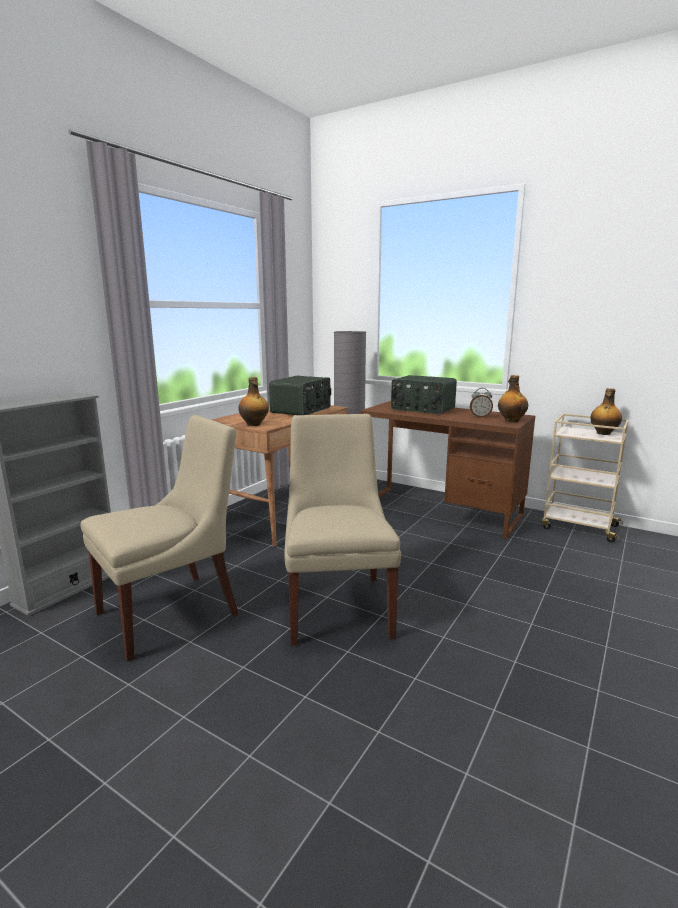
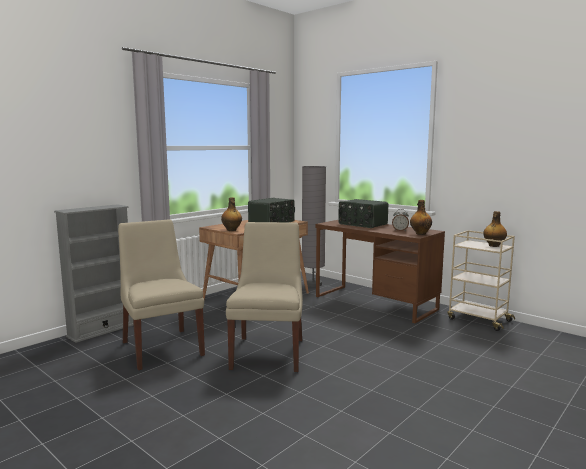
camera: 10 degrees right, 5 degrees down
beige chair [81,415,239,662] -> beige chair turned 90 degrees counterclockwise [118,219,205,370]

